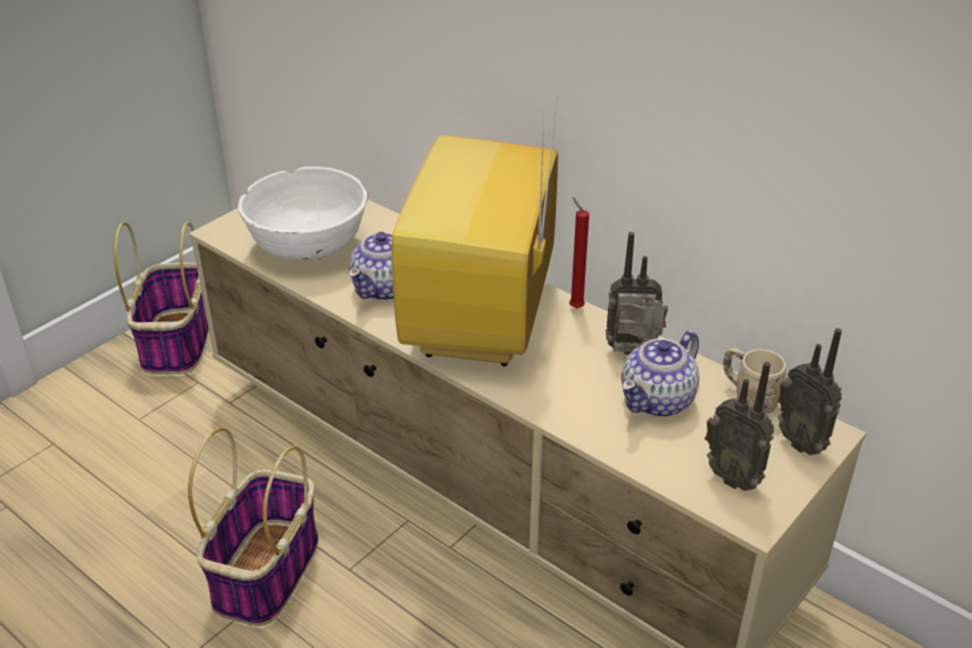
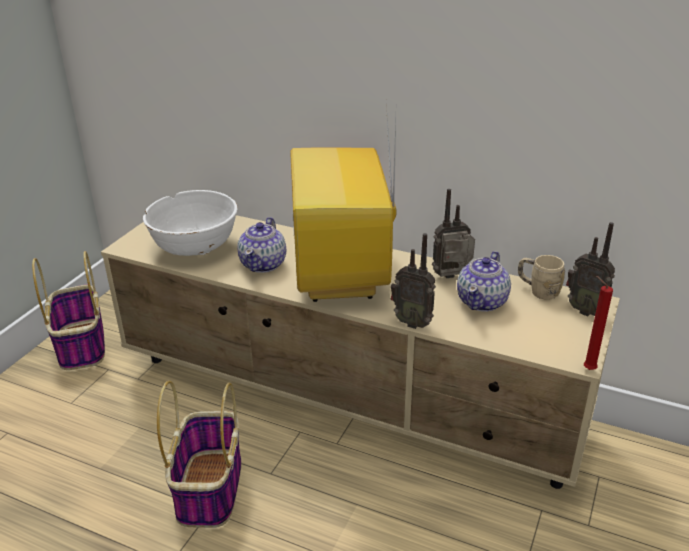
camera: 15 degrees left, 5 degrees down
red candle [569,197,589,308] -> red candle moved to [584,276,613,370]
radio [705,362,774,491] -> radio moved to [391,233,436,329]

